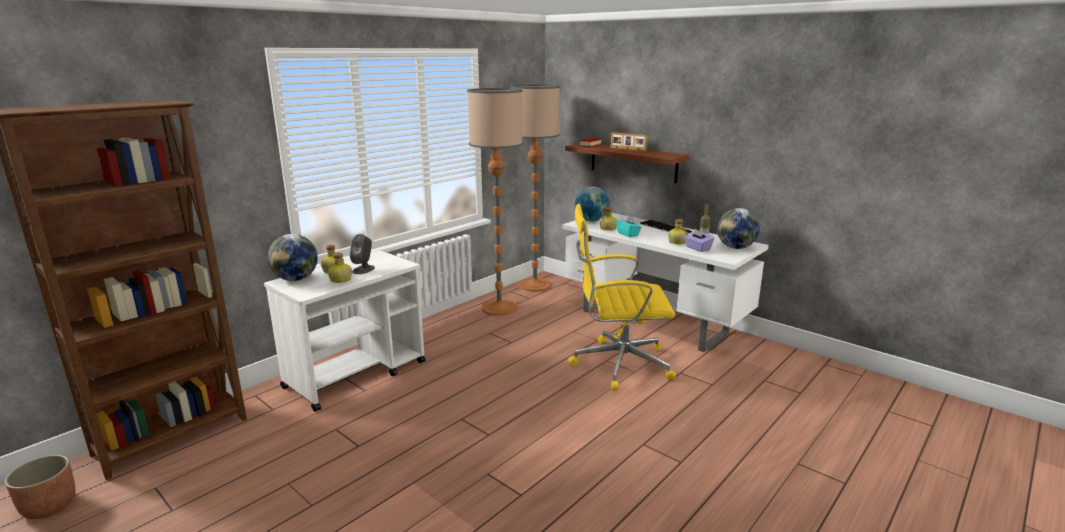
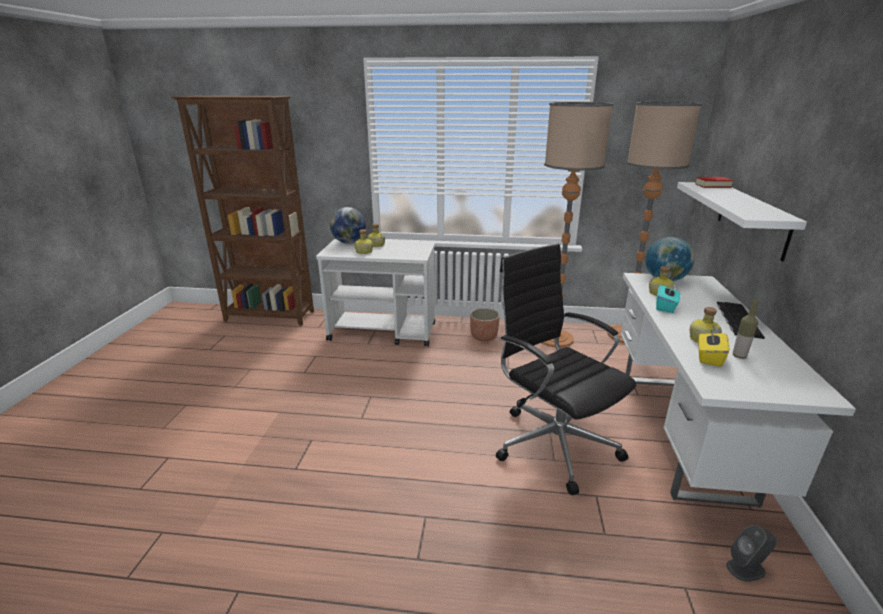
camera: 55 degrees right, 5 degrees up
planter [5,455,76,519] -> planter moved to [470,308,500,342]
grey speaker [350,234,375,274] -> grey speaker moved to [726,525,777,582]
brown shelf [565,144,689,183] -> white shelf [677,182,807,261]
yellow office chair [568,204,676,391] -> black office chair [496,244,636,495]
picture frame [611,132,647,151] -> none
purple tissue box [684,229,714,252] -> yellow tissue box [698,328,729,367]
globe [717,208,760,249] -> none

